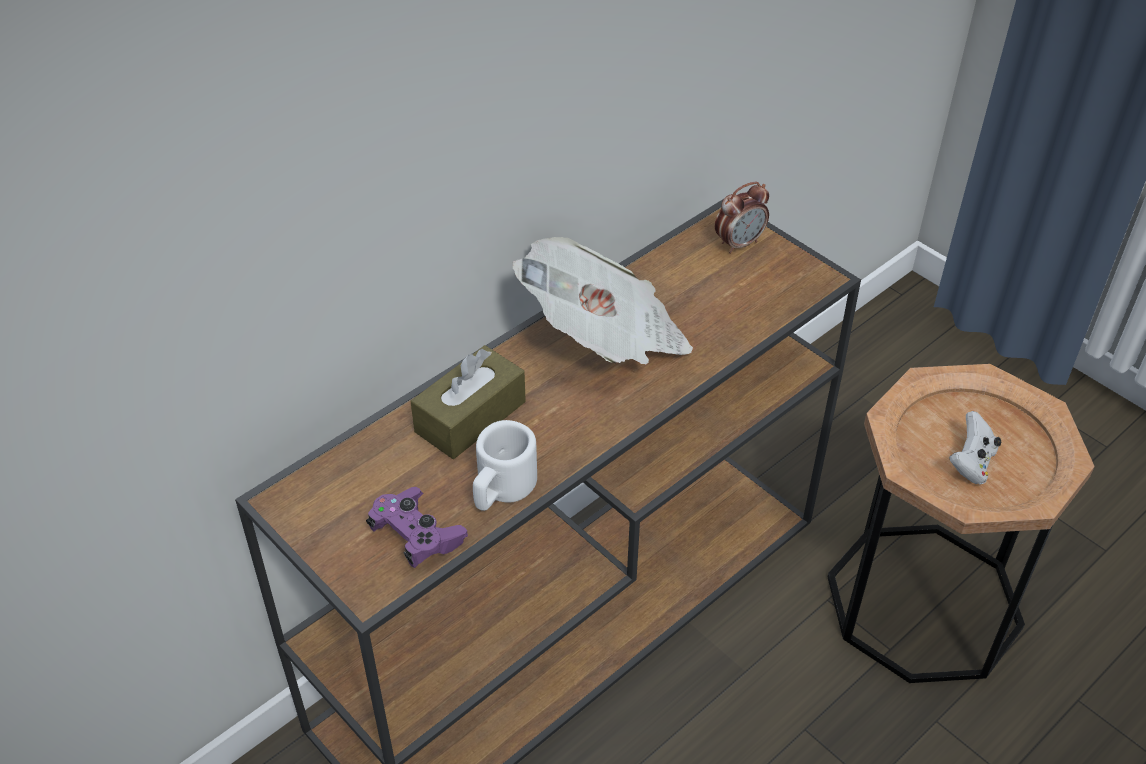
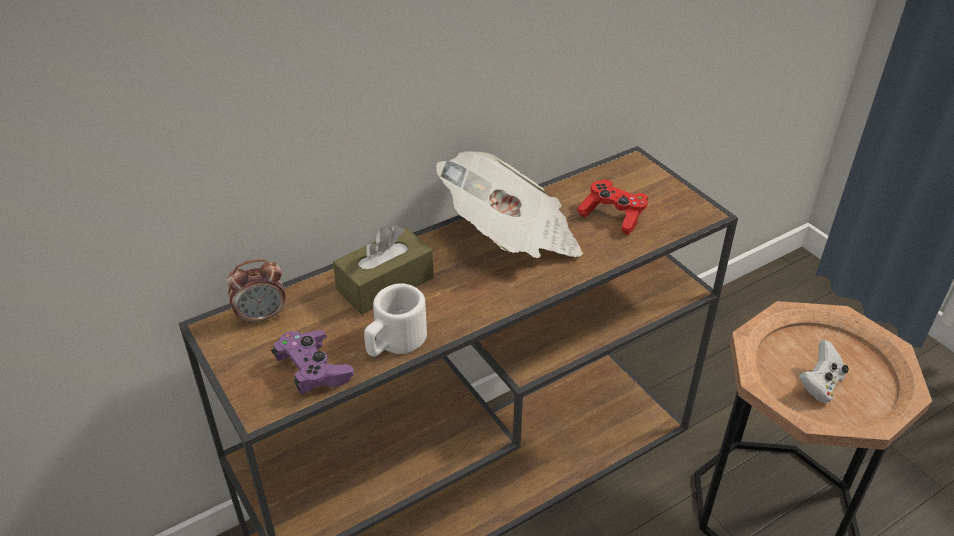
camera: 10 degrees right, 5 degrees down
alarm clock [715,182,769,254] -> alarm clock moved to [226,259,285,326]
none -> red game controller [577,179,648,235]

